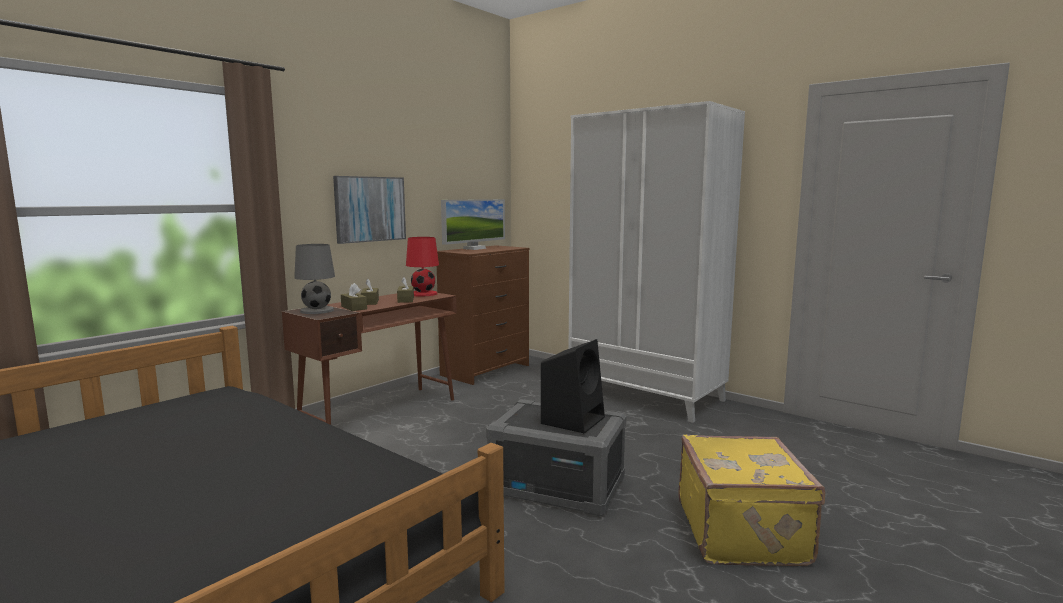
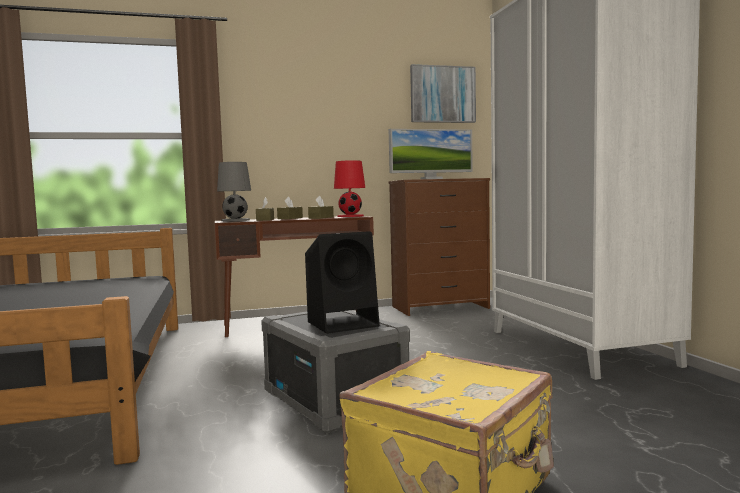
camera: 35 degrees right, 5 degrees down
picture [333,176,406,244] -> picture moved to [410,64,476,123]

